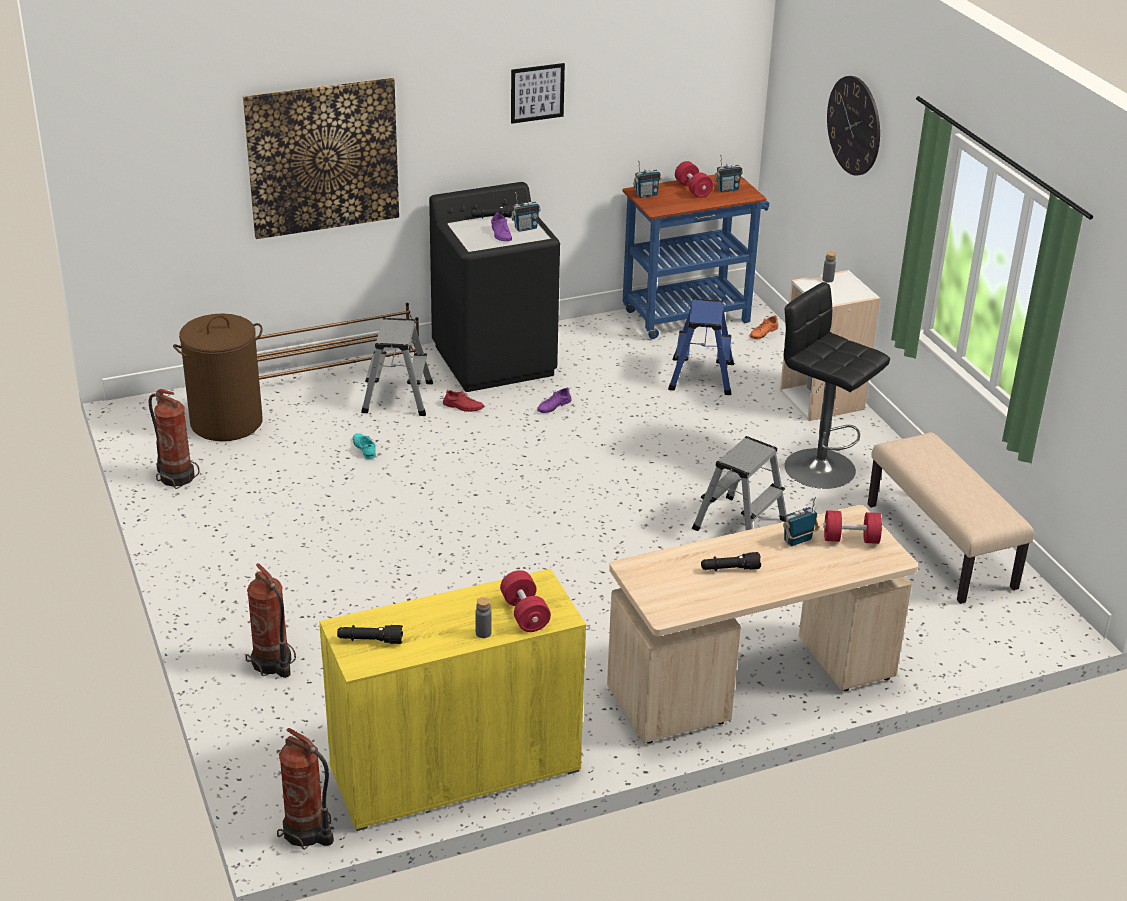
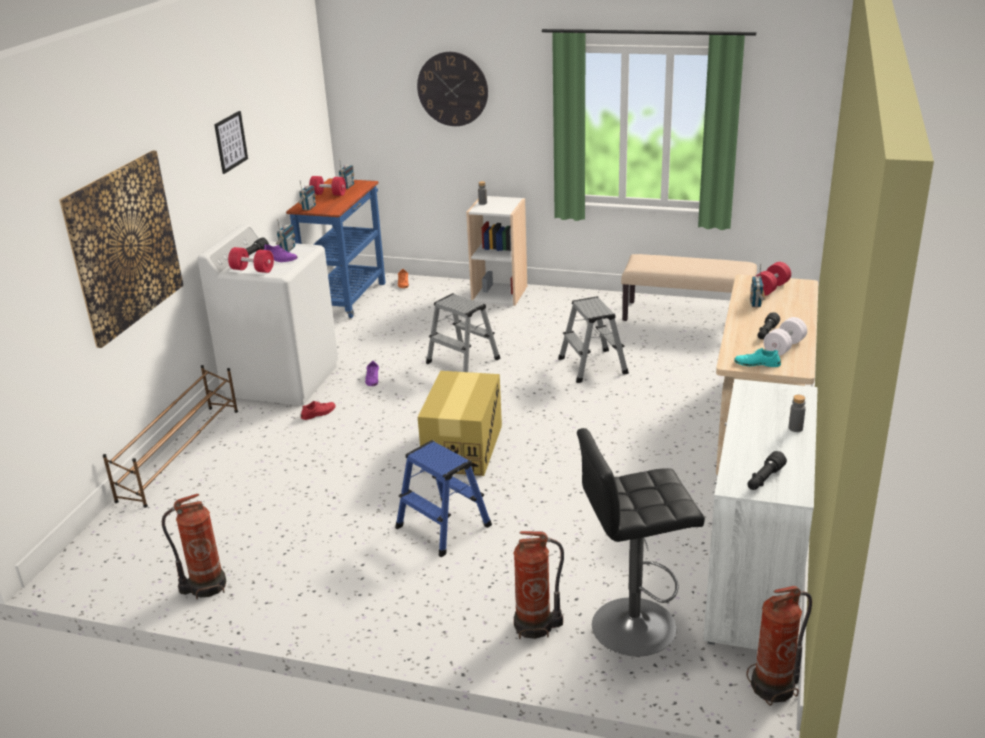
camera: 50 degrees left, 5 degrees down
brown laundry basket [173,313,263,441] -> none
yellow cabinet [319,569,586,831] -> white cabinet [703,379,818,650]
turquoise shoe [353,433,376,459] -> turquoise shoe moved to [734,348,781,367]
grey step ladder [361,318,433,416] -> grey step ladder moved to [426,293,500,372]
black washing machine [429,182,560,392] -> white washing machine [198,224,338,406]
red dumbbell [500,570,551,632] -> red dumbbell moved to [228,247,274,273]
blue step ladder [668,298,734,395] -> blue step ladder moved to [395,440,492,557]
black stool [784,282,890,489] -> black stool moved to [577,428,705,656]
none -> cardboard box [418,371,502,476]
none -> white dumbbell [764,317,807,356]

